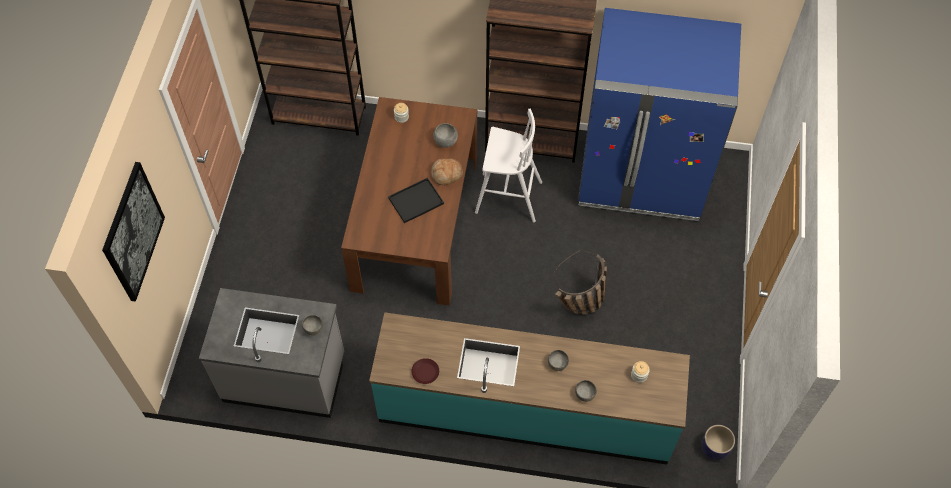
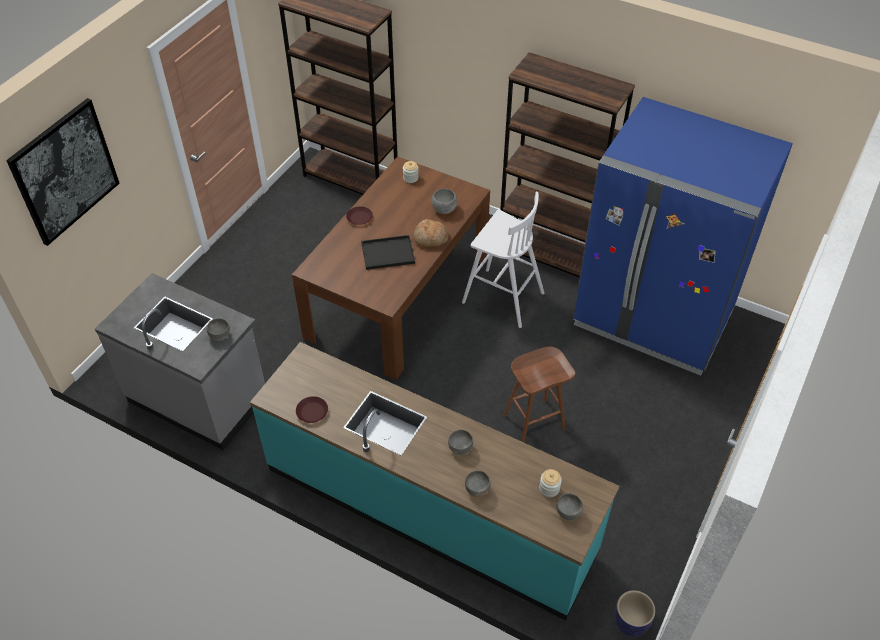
camera: 20 degrees right, 10 degrees down
basket [553,249,607,315] -> brown stool [503,347,575,442]
none -> brown plate [346,206,373,225]
none -> grey bowl [556,493,583,520]

